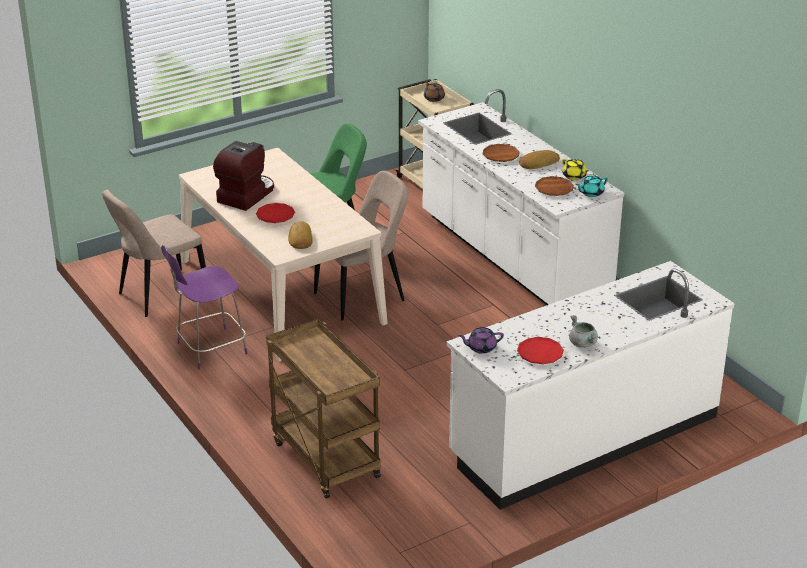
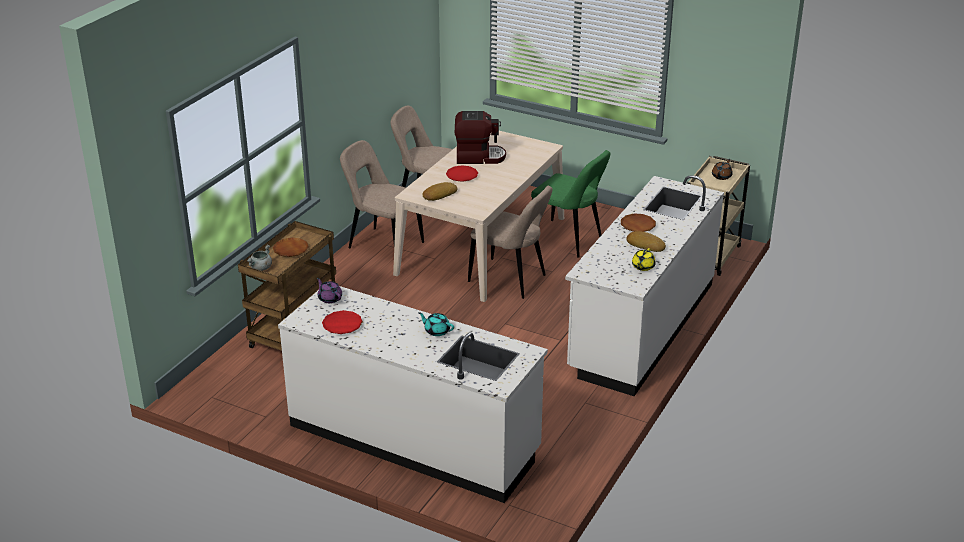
camera: 60 degrees right, 0 degrees up
purple stool [161,245,247,369] -> beige chair [340,140,424,248]
brown plate [535,176,574,196] -> brown plate moved to [273,238,309,257]
grey cooking pot [569,315,598,348] -> grey cooking pot moved to [247,244,272,271]
turquoise teapot [576,175,608,197] -> turquoise teapot moved to [418,312,454,336]

